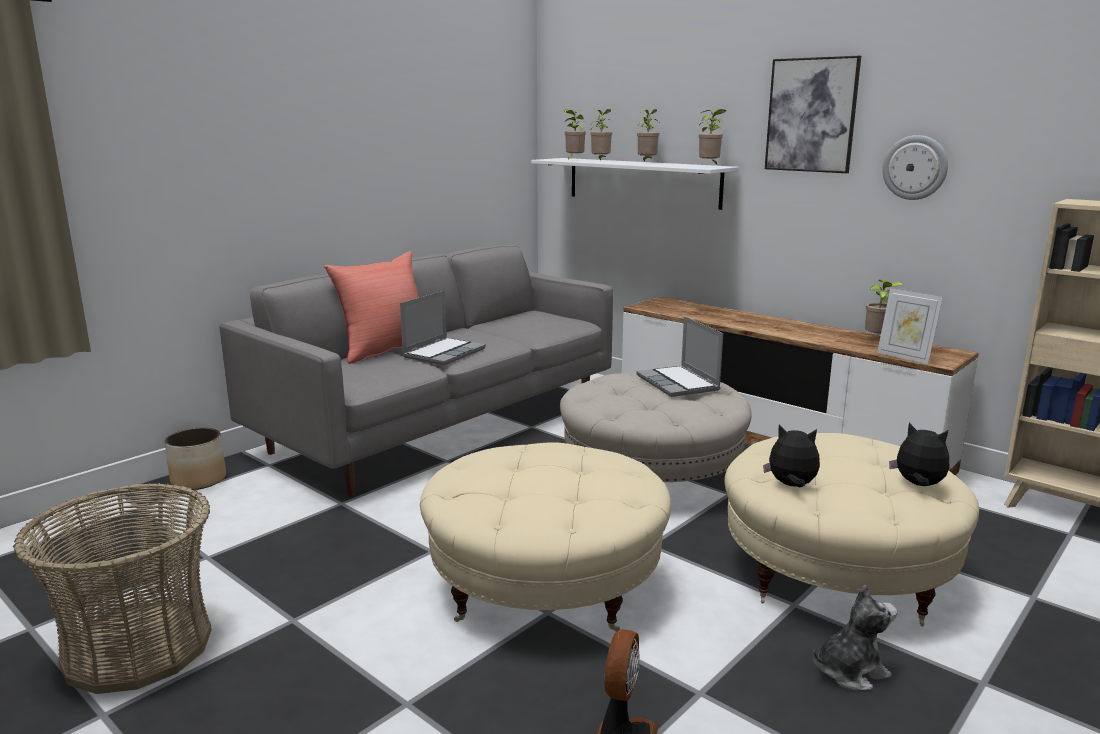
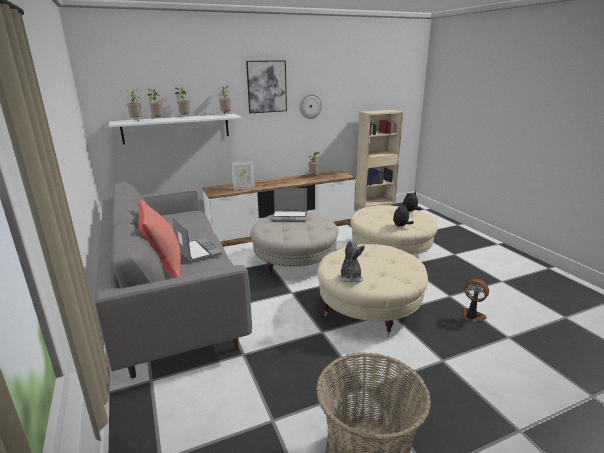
camera: 65 degrees left, 5 degrees up
planter [165,427,226,490] -> none
plush toy [813,585,897,690] -> plush toy moved to [338,240,365,283]
picture frame [877,288,943,364] -> picture frame moved to [231,161,255,190]

